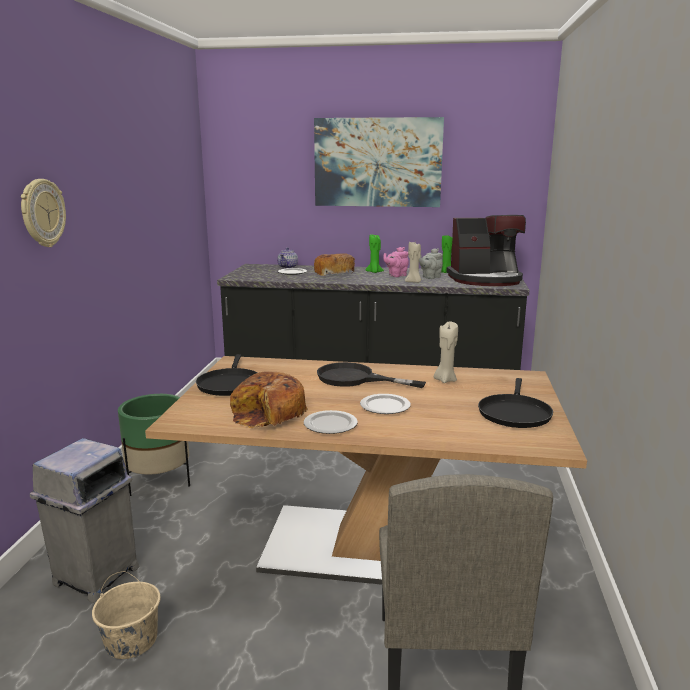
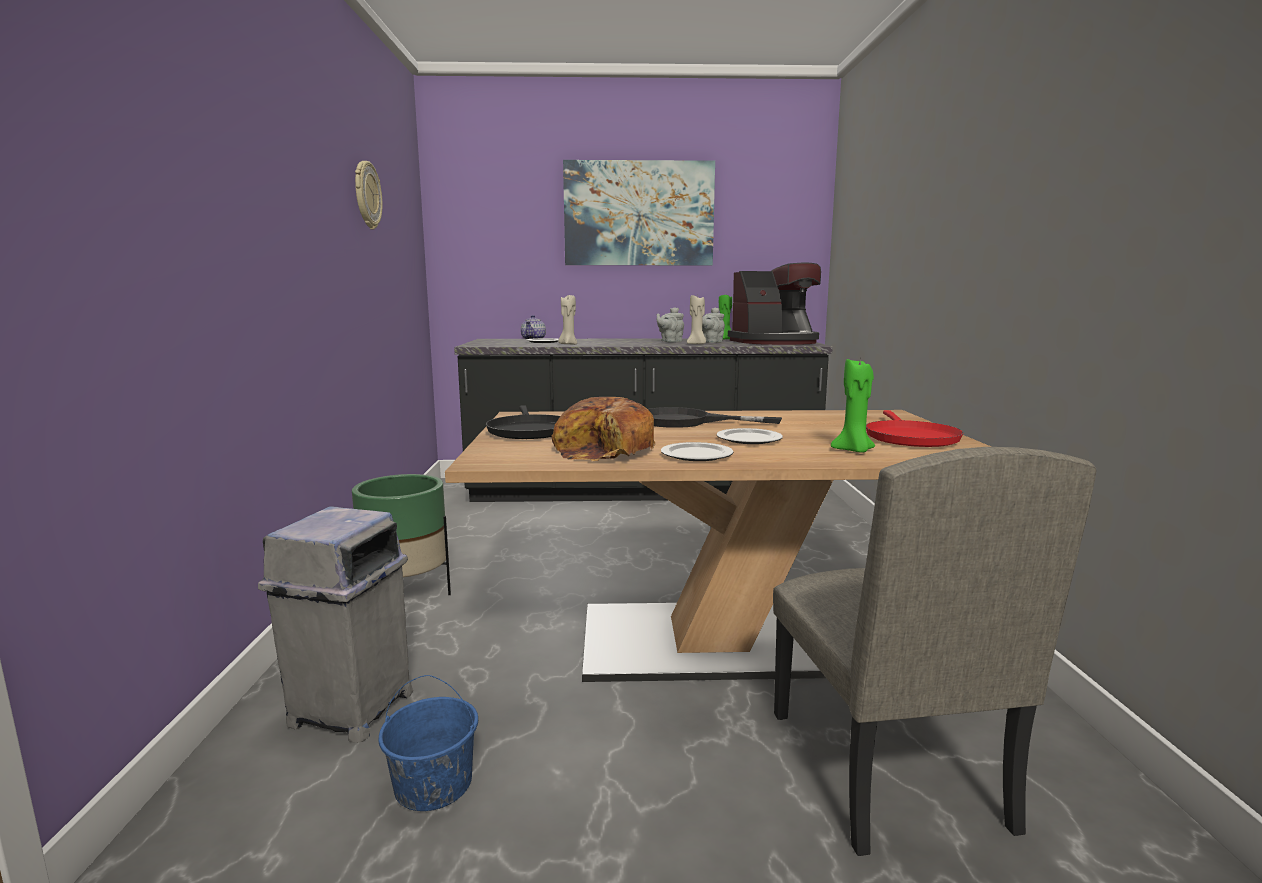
camera: 10 degrees left, 5 degrees down
wall clock [21,179,66,247] -> wall clock moved to [355,161,382,229]
beige bucket [92,571,161,659] -> blue bucket [379,675,478,811]
bread [314,253,355,276] -> none
green candle [365,234,384,273] -> green candle moved to [831,356,875,453]
pink teapot [383,247,409,277] -> grey teapot [657,307,684,342]
beige candle [434,321,458,383] -> beige candle moved to [558,295,577,345]
black frying pan [478,378,553,428] -> red frying pan [866,410,963,447]

